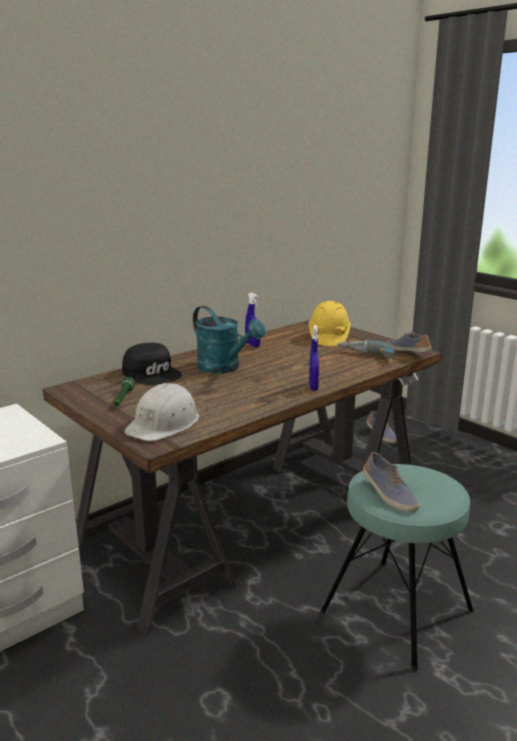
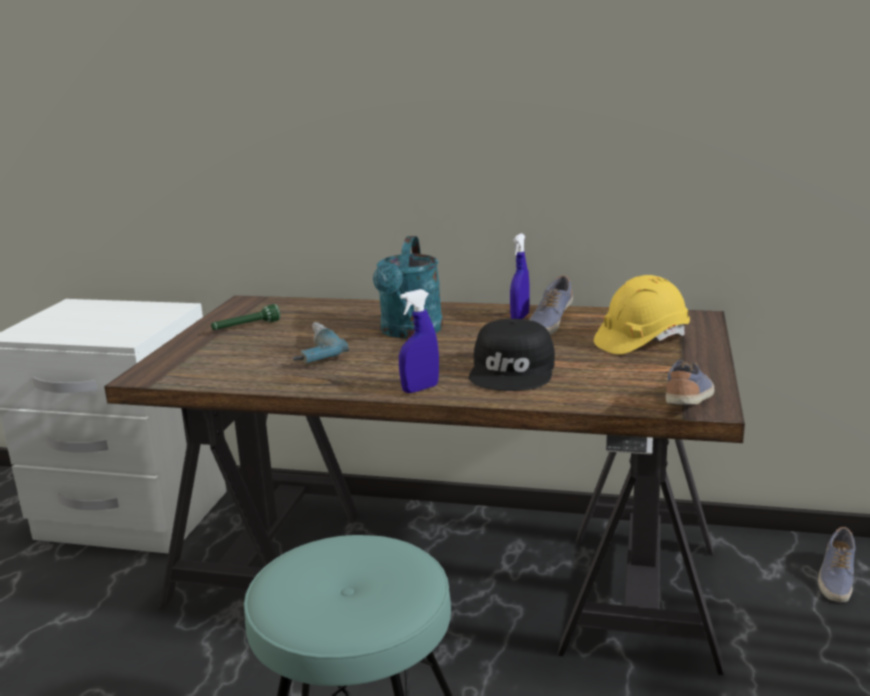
camera: 55 degrees right, 0 degrees up
black cap [122,342,182,385] -> black cap moved to [469,319,555,391]
white hard hat [124,383,199,441] -> none
power drill [337,340,395,358] -> power drill moved to [293,322,349,363]
shoe [363,452,420,512] -> shoe moved to [529,275,573,335]

